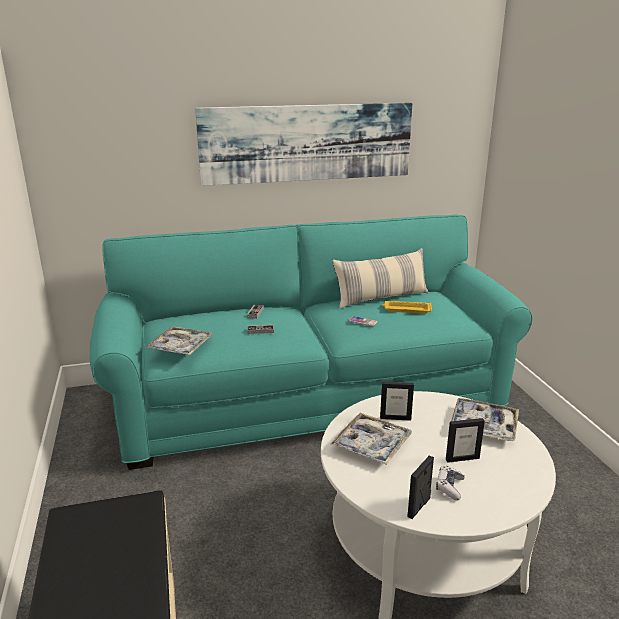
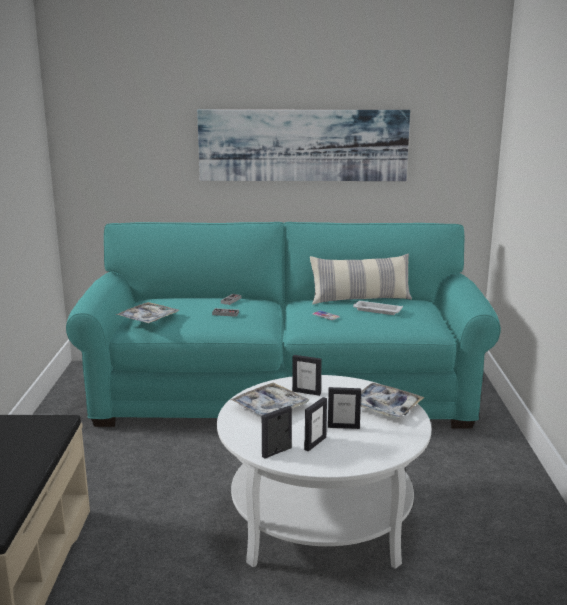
camera: 15 degrees right, 5 degrees down
yellow tray [382,301,432,314] -> white tray [353,301,403,315]
game controller [436,466,465,500] -> picture frame [304,397,327,452]

